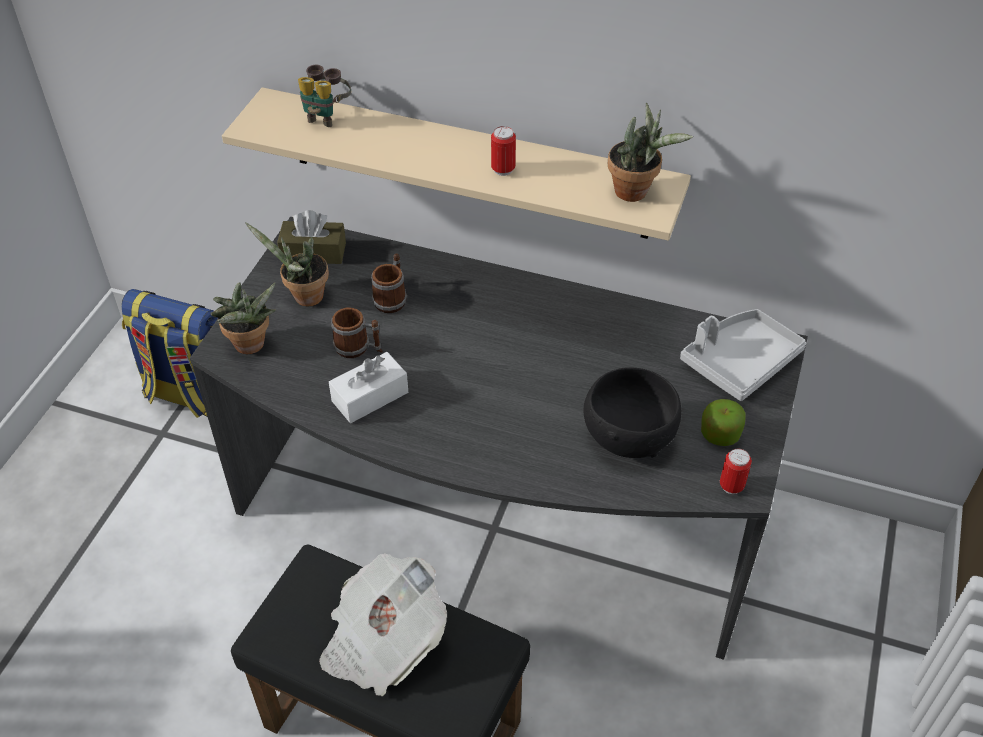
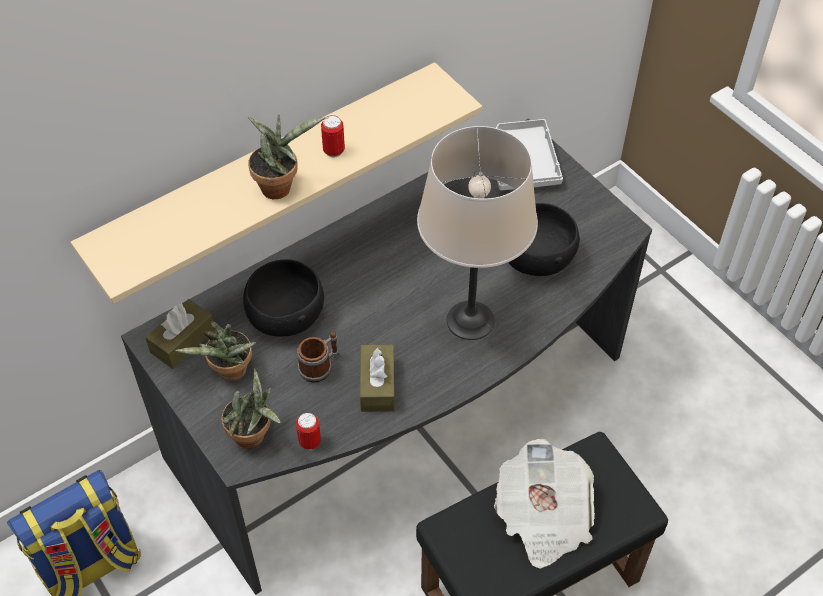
camera: 55 degrees left, 5 degrees up
binoculars [298,65,351,127] -> none
white tissue box [329,352,408,423] -> brown tissue box [360,344,395,412]
mug [371,254,407,313] -> black bowl [243,259,324,336]
potted plant [608,102,693,202] -> potted plant moved to [248,115,325,199]
apple [701,399,745,446] -> none
can [720,449,752,494] -> can moved to [296,413,321,450]
none -> beige table lamp [417,126,538,340]

